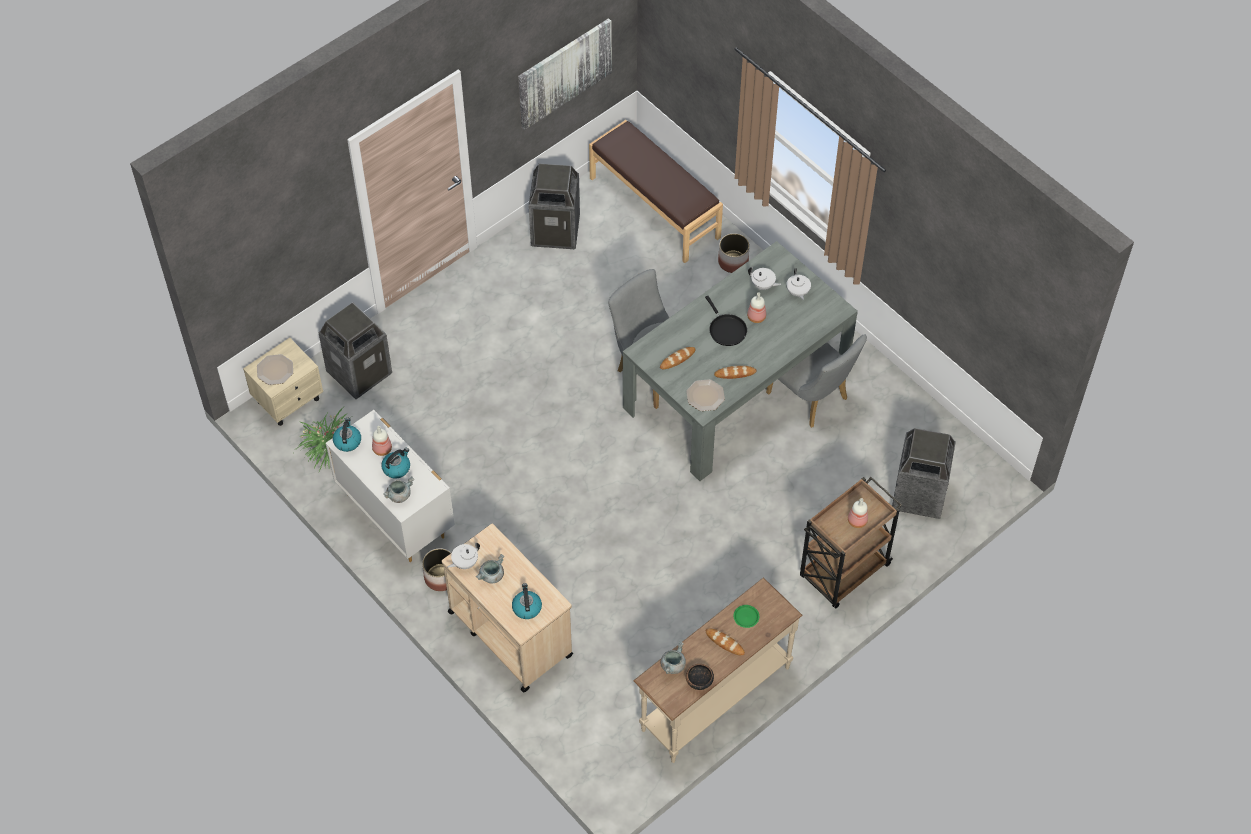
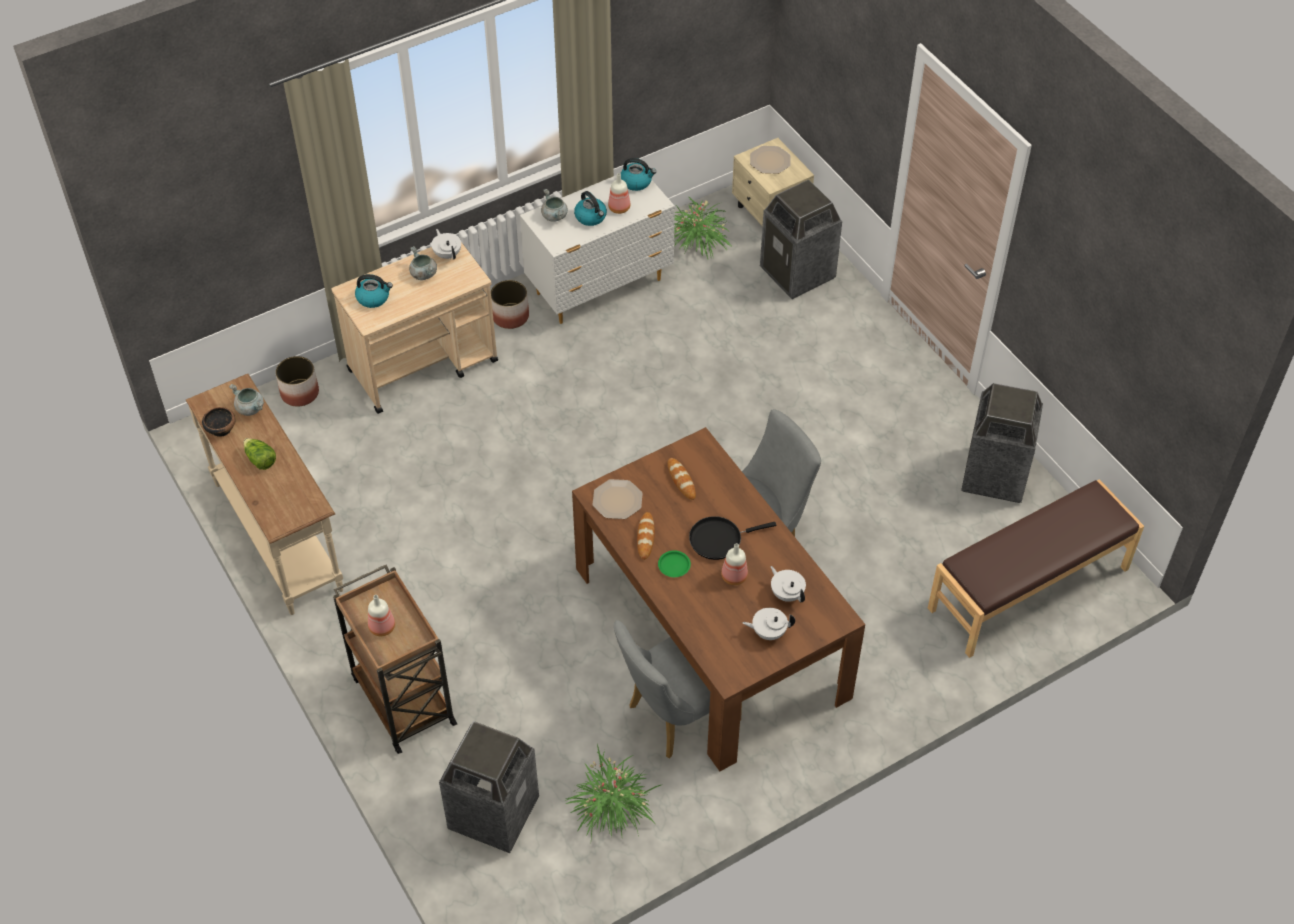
camera: 100 degrees right, 5 degrees down
picture [518,18,612,130] -> none
grey dining table [623,241,858,481] -> brown dining table [572,427,865,771]
bread [706,628,745,655] -> lettuce [244,438,276,470]
planter [718,233,750,273] -> planter moved to [276,356,319,407]
green plate [734,605,759,628] -> green plate moved to [658,550,691,577]
white teapot [748,267,781,290] -> white teapot turned 105 degrees clockwise [771,566,806,602]
none -> potted plant [564,744,663,839]

